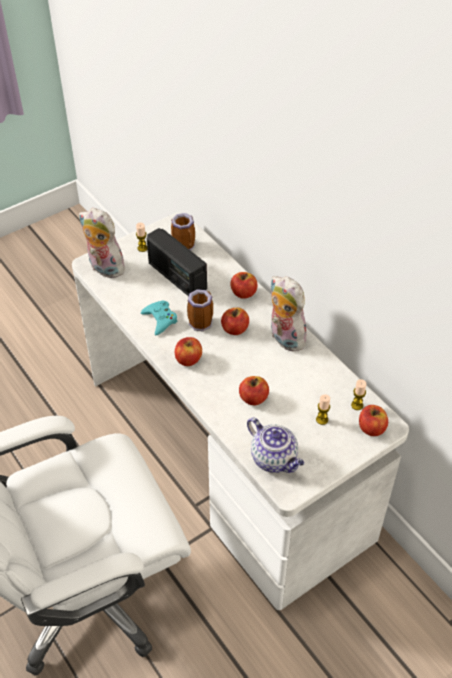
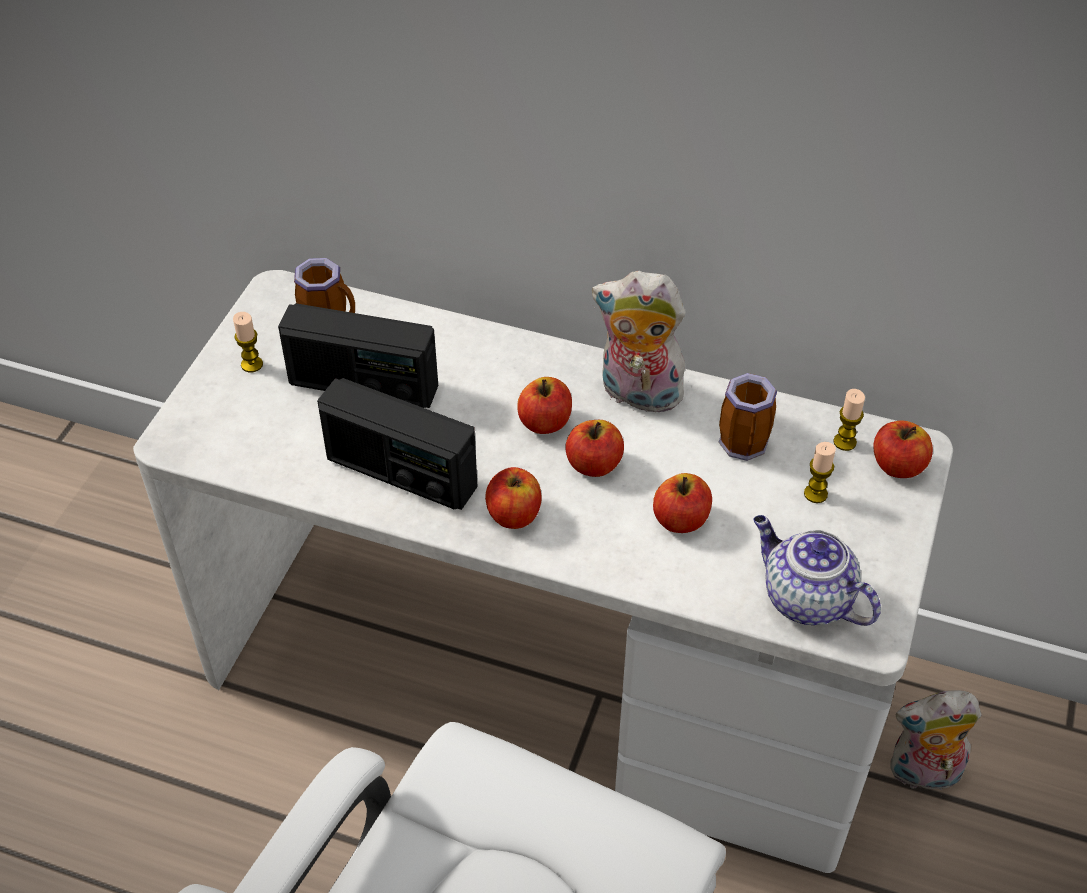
camera: 35 degrees left, 0 degrees up
plush toy [79,208,125,279] -> plush toy moved to [890,690,982,790]
turquoise game controller [141,301,178,335] -> radio [317,378,477,510]
mug [187,289,213,331] -> mug moved to [719,373,777,461]
apple [231,272,257,299] -> apple moved to [565,420,624,477]
teapot [247,417,304,473] -> teapot turned 150 degrees counterclockwise [753,515,881,626]

